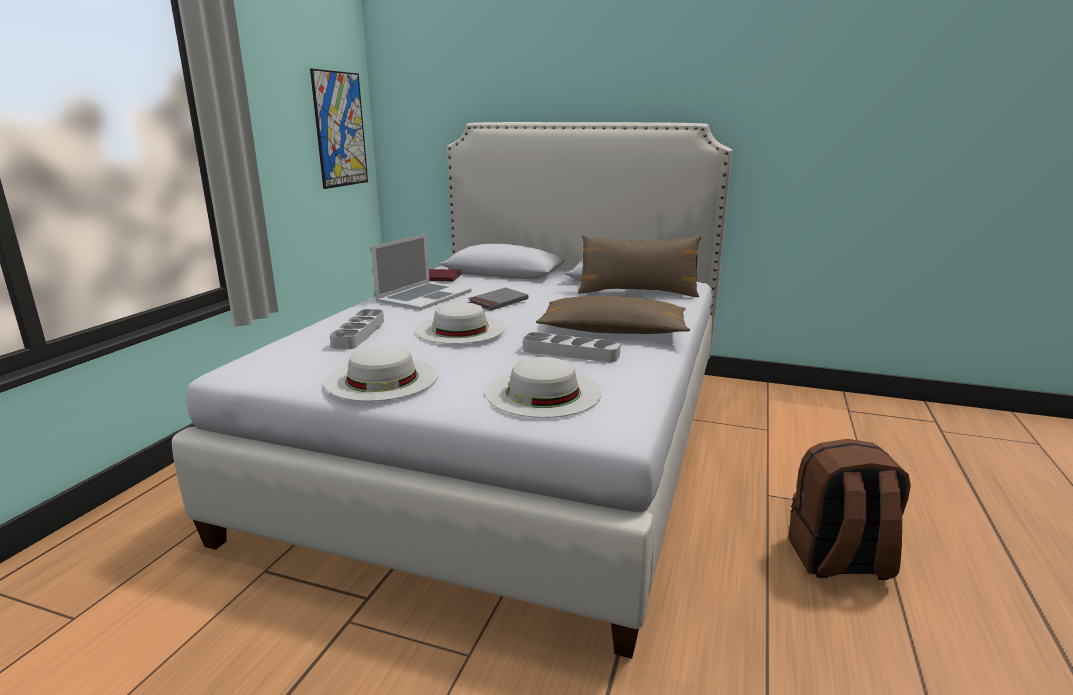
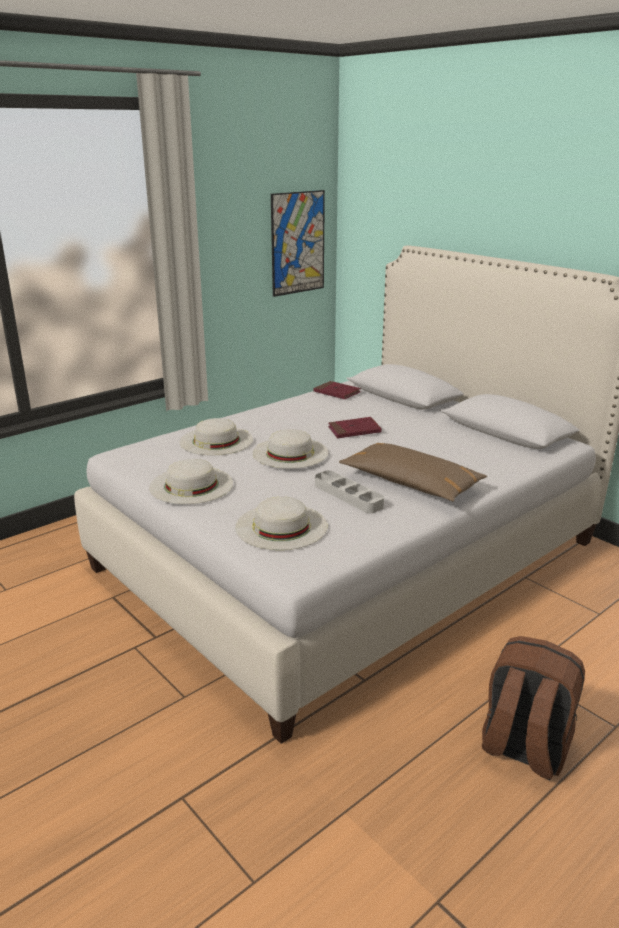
camera: 30 degrees right, 5 degrees up
grey tray [330,309,384,349] -> white hat [179,418,253,455]
laptop [371,234,472,310] -> none
grey book [468,287,528,311] -> red book [328,417,382,438]
brown pillow [578,235,701,297] -> none

